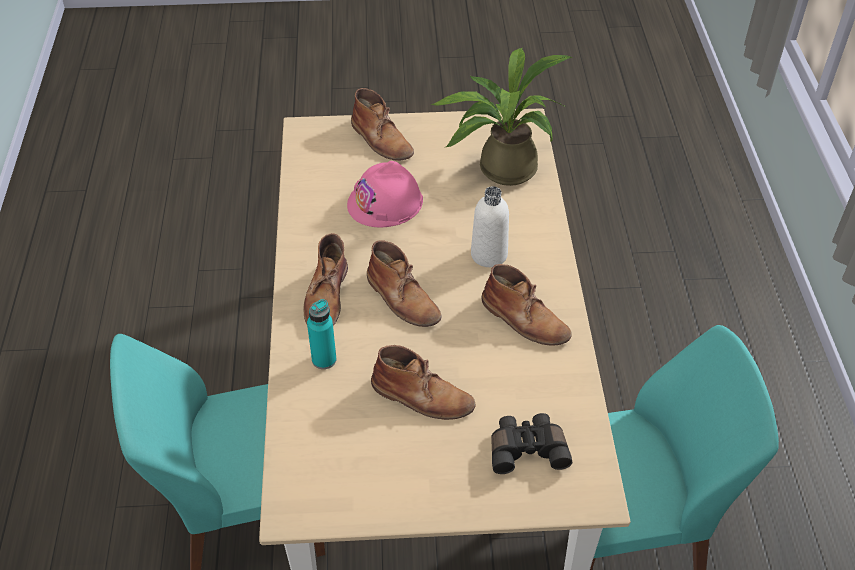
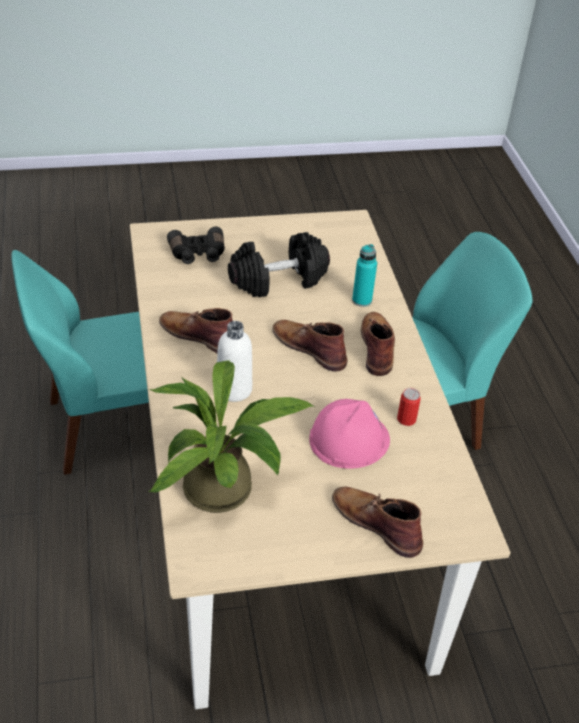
camera: 170 degrees right, 5 degrees down
brown boot [371,345,476,420] -> black dumbbell [228,232,330,297]
none -> can [397,388,421,426]

